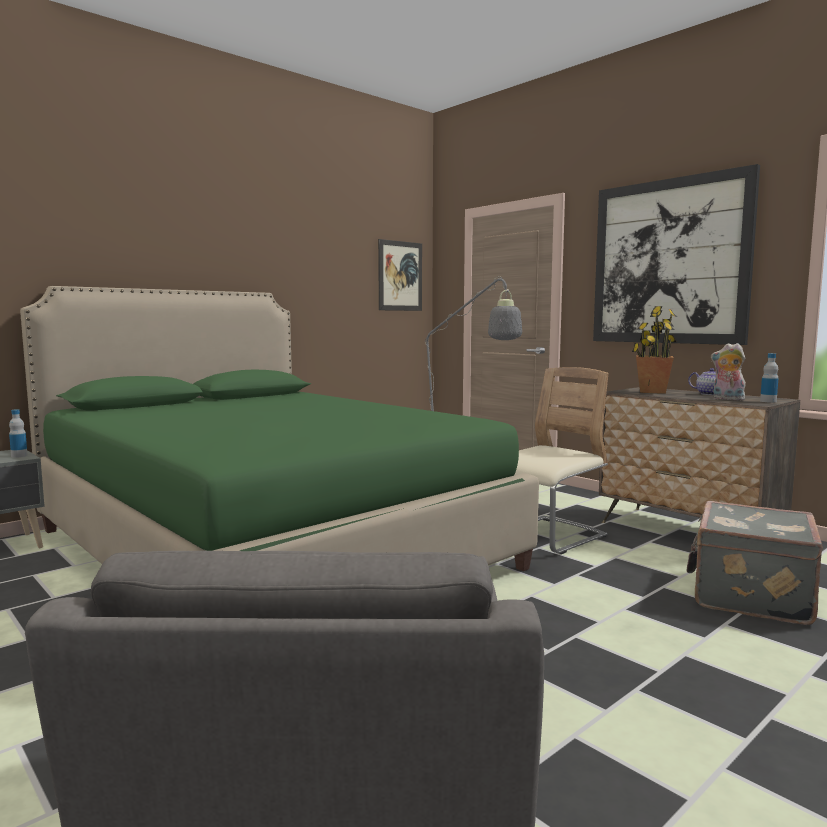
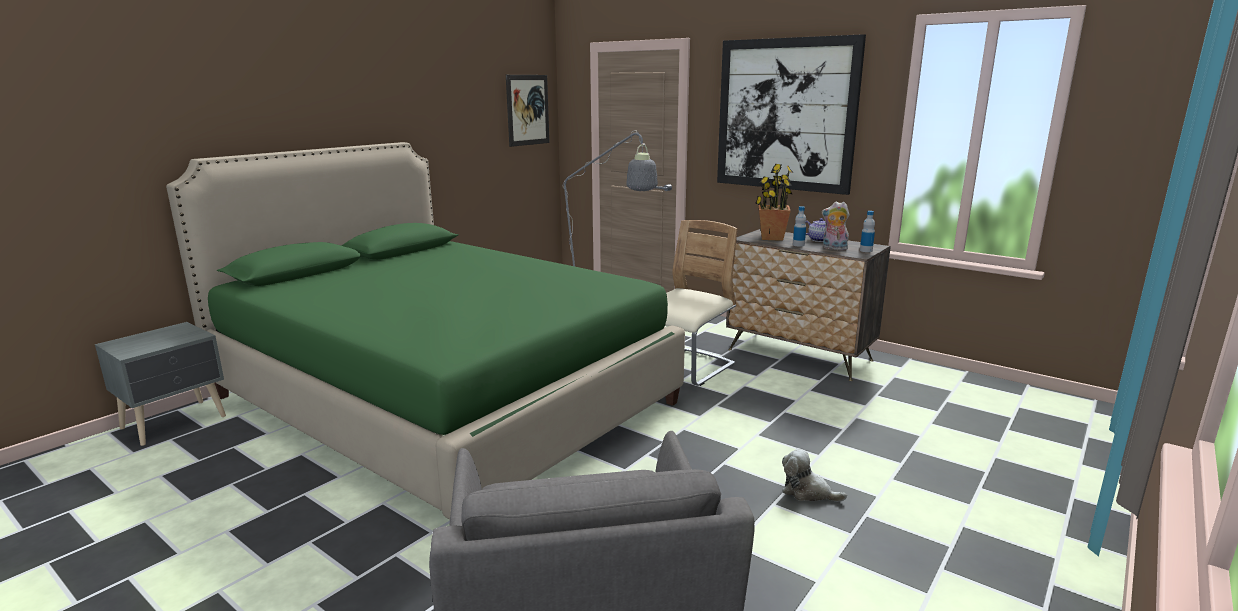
camera: 10 degrees left, 10 degrees up
bottle [9,409,28,458] -> bottle moved to [793,206,806,247]
grey suitcase [686,501,823,625] -> none
none -> plush toy [782,449,847,502]

